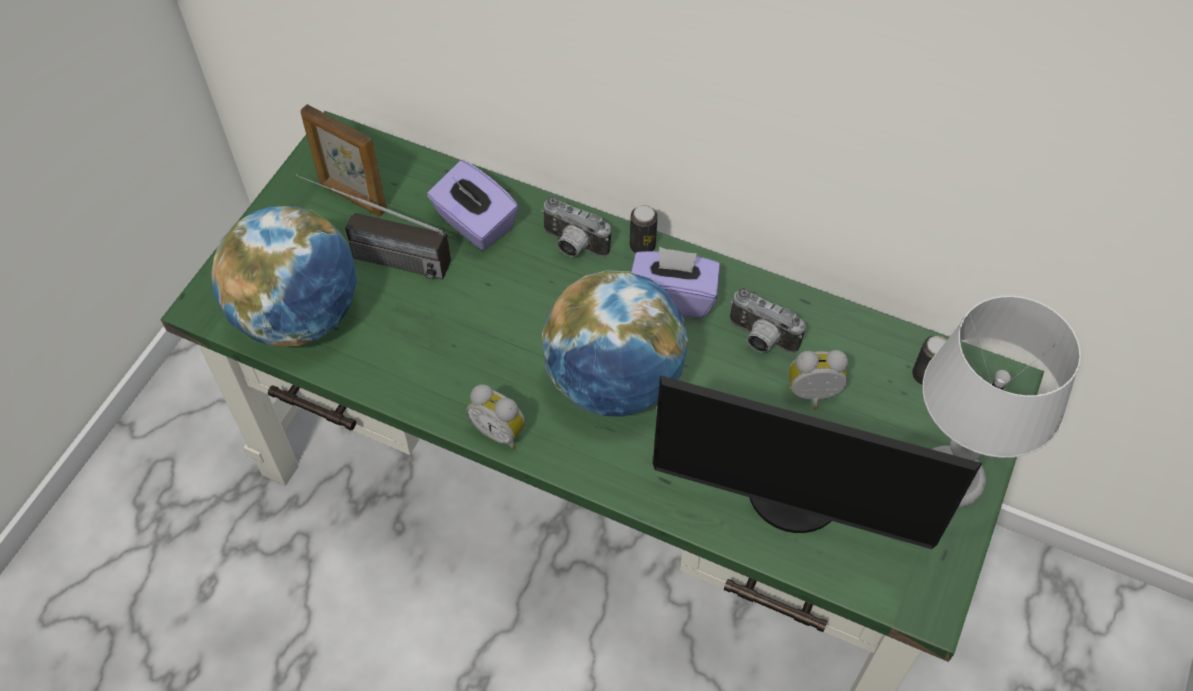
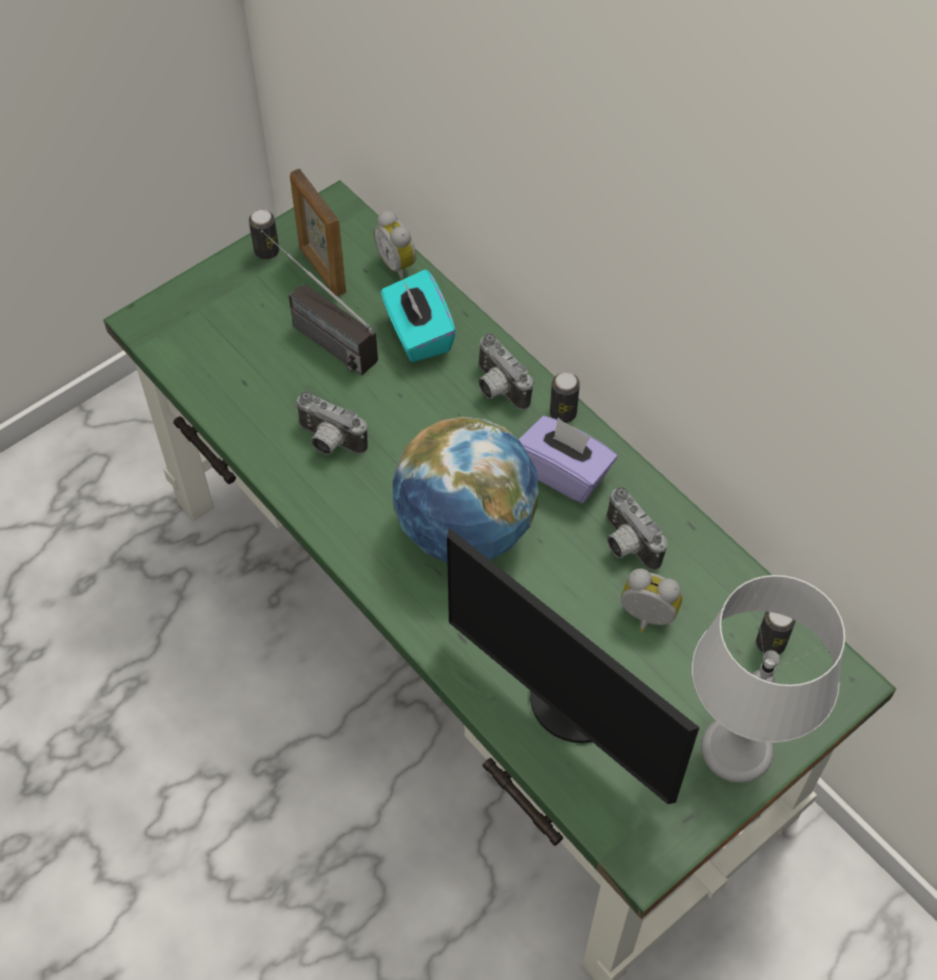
camera: 25 degrees right, 0 degrees up
globe [211,206,357,347] -> none
purple tissue box [427,160,519,250] -> turquoise tissue box [381,269,456,362]
alarm clock [467,384,525,449] -> alarm clock moved to [374,210,416,280]
none -> can [249,209,279,259]
none -> camera [295,391,368,455]

